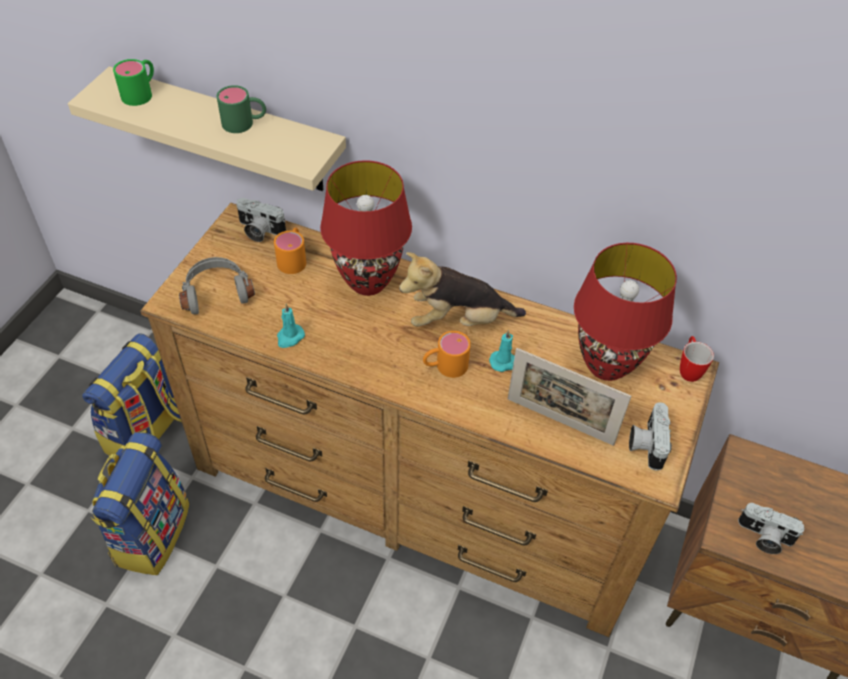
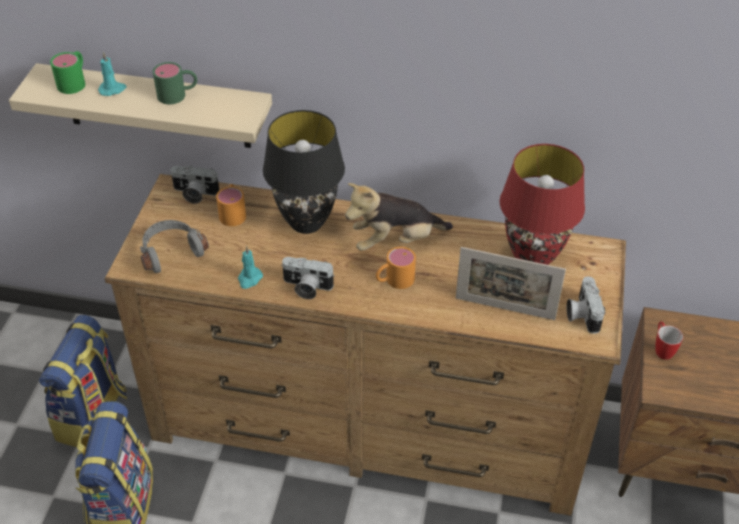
camera: 10 degrees left, 5 degrees down
red table lamp [320,160,412,296] -> black table lamp [263,110,345,234]
turquoise candle [489,330,515,372] -> turquoise candle moved to [98,52,126,96]
mug [680,336,714,382] -> mug moved to [655,322,683,360]
camera [738,503,804,554] -> camera moved to [281,257,335,299]

